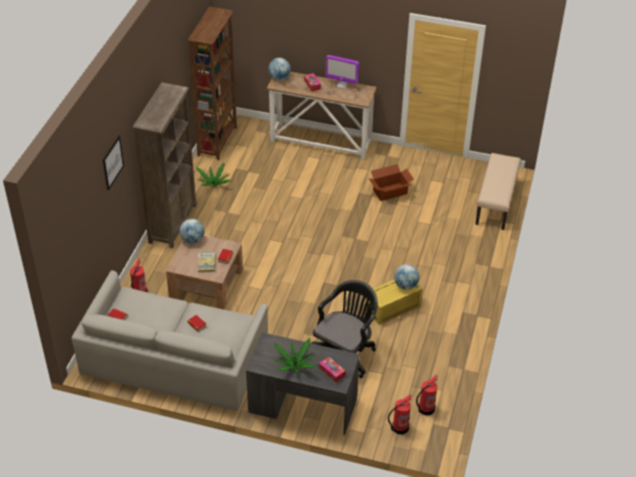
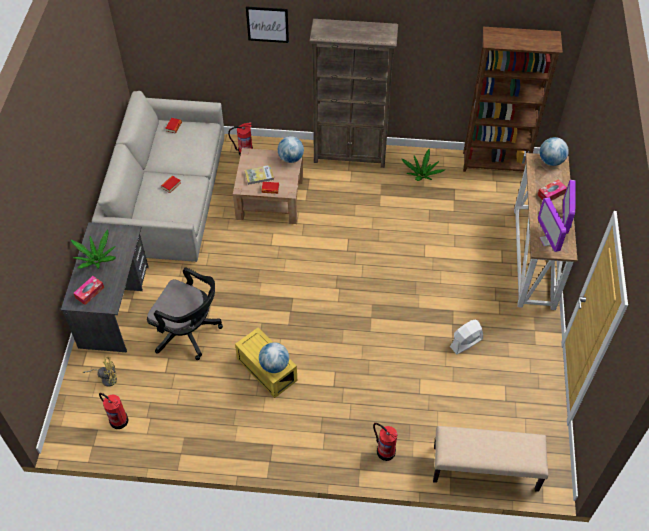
camera: 80 degrees right, 10 degrees up
cardboard box [369,164,414,201] -> white fan [450,320,483,354]
fire extinguisher [388,394,412,434] -> fire extinguisher moved to [373,423,398,461]
none -> yellow fan [83,357,117,387]
none -> monitor [538,197,567,252]

